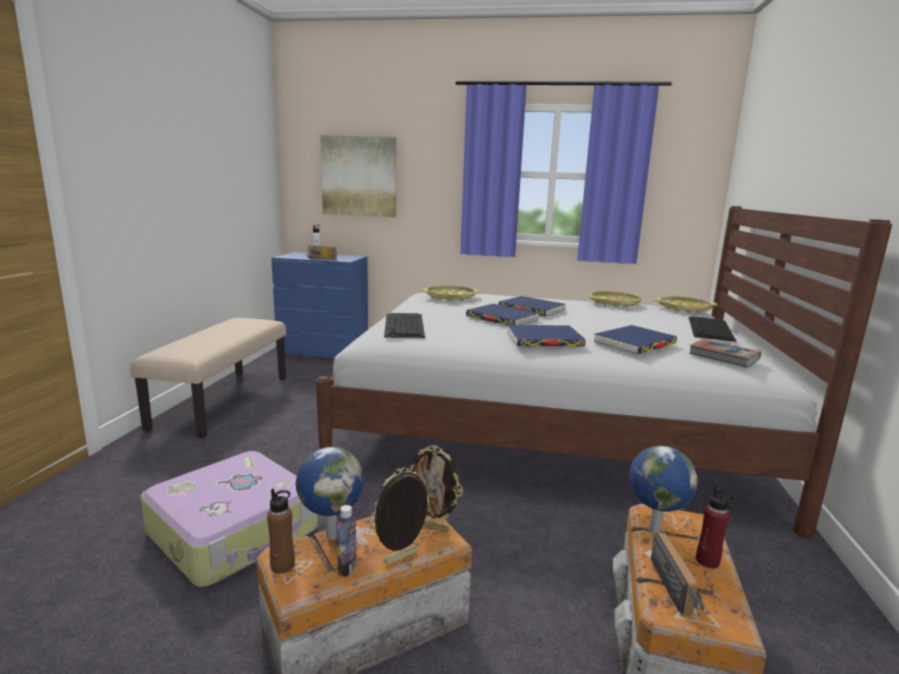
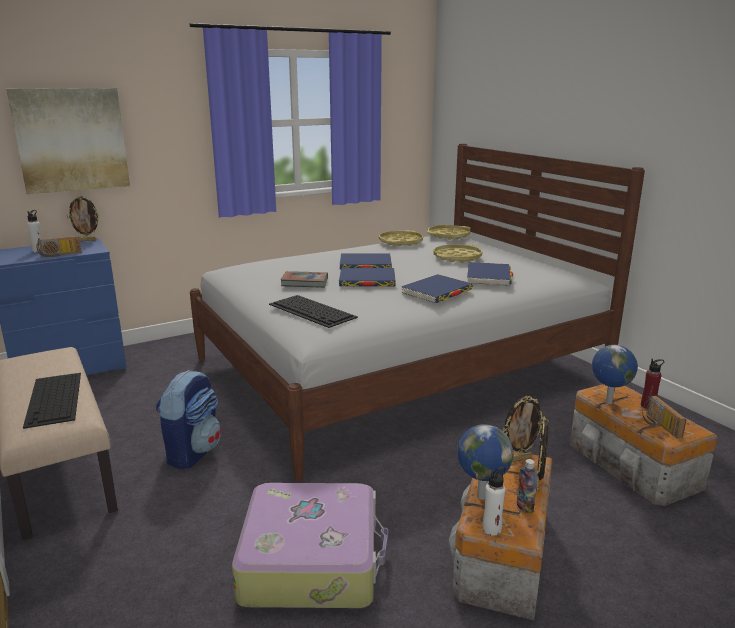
camera: 40 degrees left, 5 degrees up
brown bottle [267,489,295,574] -> white bottle [482,467,506,536]
yellow tray [422,286,480,301] -> yellow tray moved to [433,244,482,263]
radio [651,533,704,615] -> radio turned 150 degrees counterclockwise [642,396,687,439]
keyboard [689,317,736,342] -> keyboard moved to [23,373,81,429]
book [689,339,761,368] -> book moved to [280,271,328,288]
none -> picture frame [67,195,100,241]
none -> backpack [156,370,221,470]

